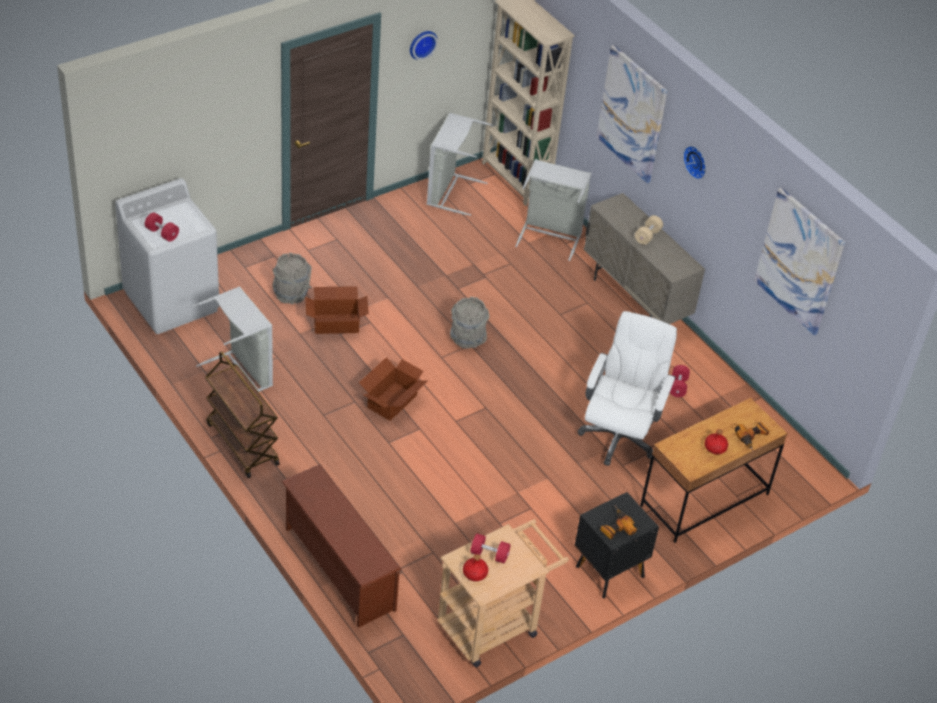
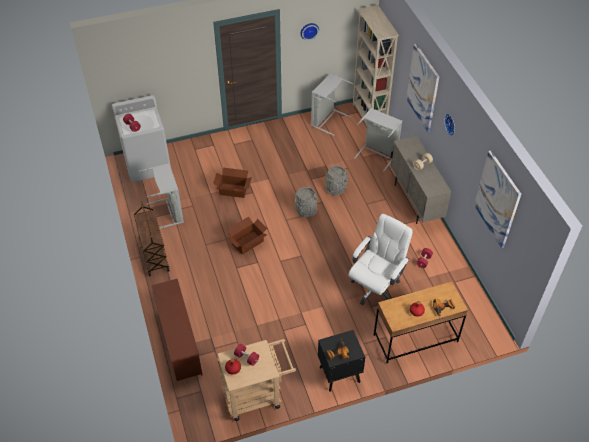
camera: 20 degrees right, 5 degrees up
grey bucket [272,253,312,304] -> grey bucket moved to [325,165,349,195]

